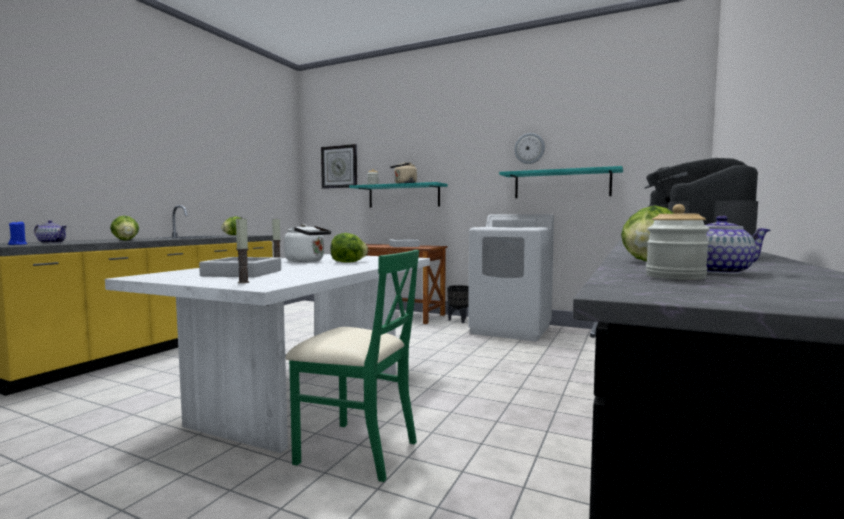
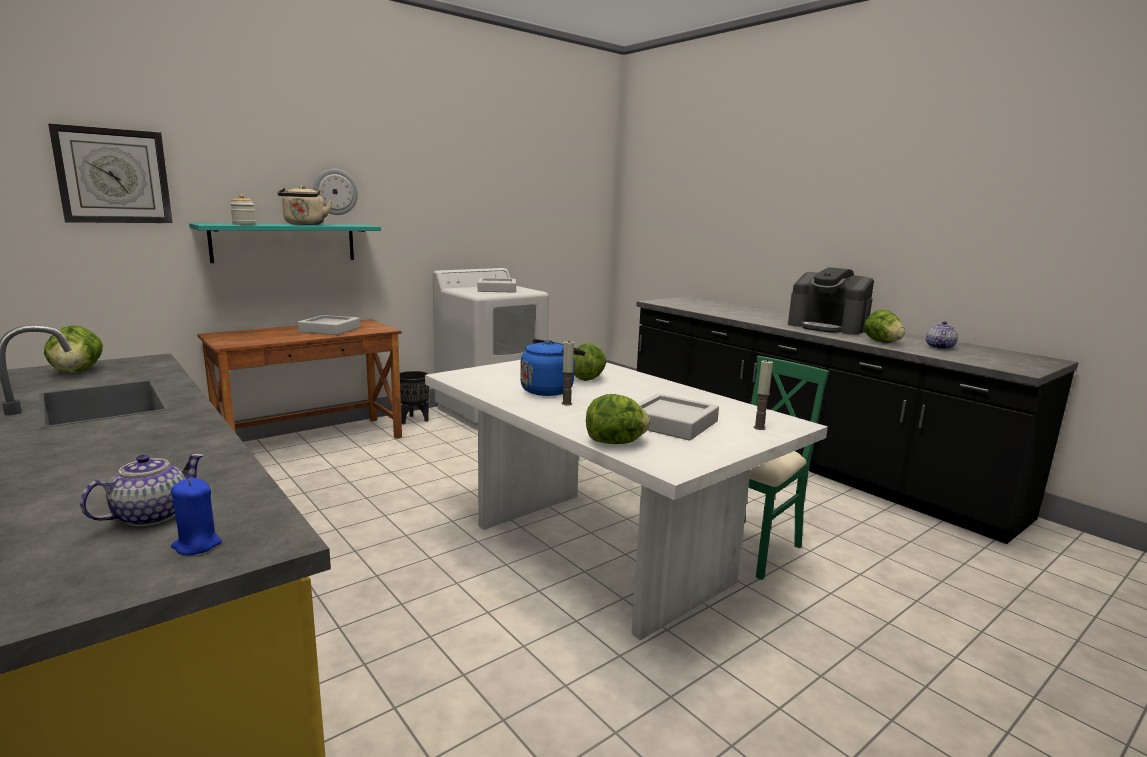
camera: 65 degrees left, 10 degrees up
lettuce [110,215,139,241] -> lettuce moved to [586,394,650,444]
white kettle [284,224,331,262] -> blue kettle [520,339,586,396]
turquoise shelf [499,166,623,198] -> none
wall clock [514,133,545,164] -> wall clock moved to [313,169,358,215]
jar [646,204,710,280] -> none

